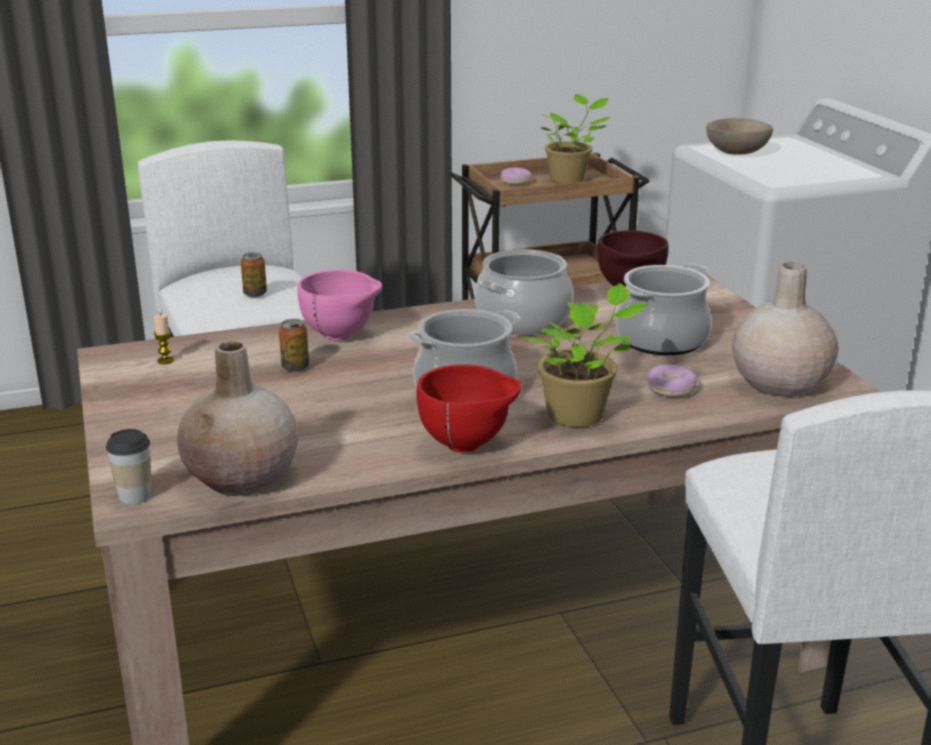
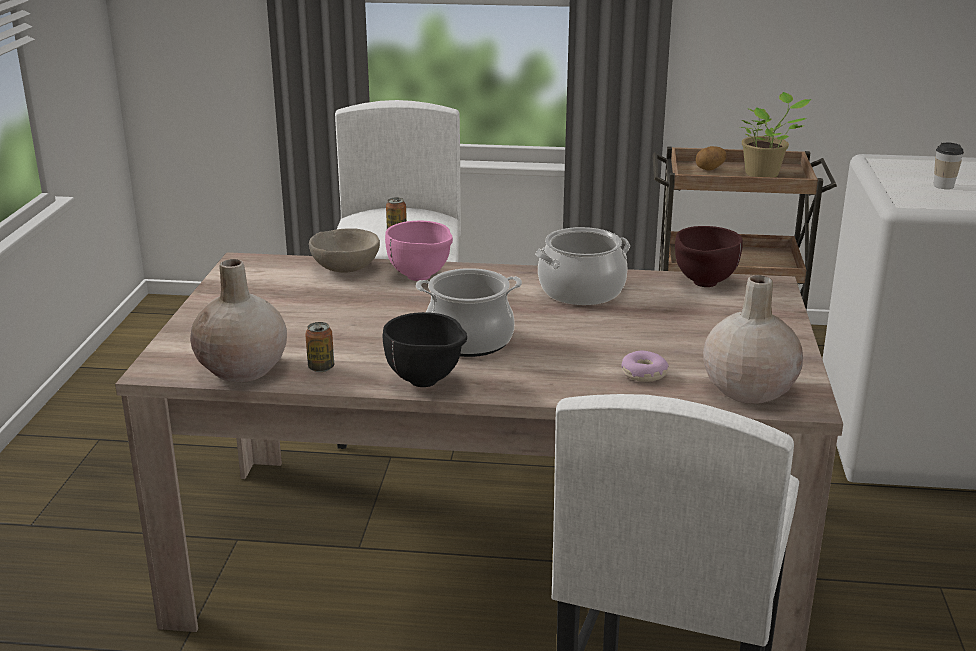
camera: 25 degrees right, 0 degrees up
cup [106,429,151,505] -> cup moved to [933,143,964,189]
candle [153,314,174,364] -> none
can [279,319,309,372] -> can moved to [305,322,334,372]
red bowl [416,364,521,453] -> black bowl [383,312,467,387]
donut [500,167,533,185] -> potato [696,146,727,171]
potted plant [520,283,648,428] -> none
cooking pot [616,263,712,355] -> none
beige bowl [706,118,773,155] -> beige bowl moved to [309,228,380,273]

